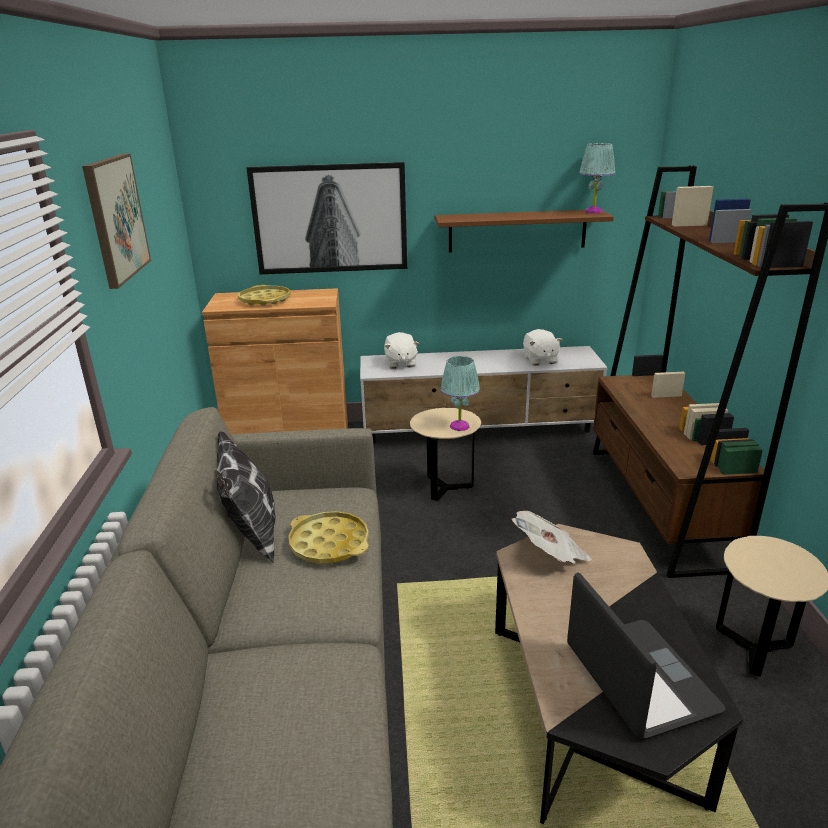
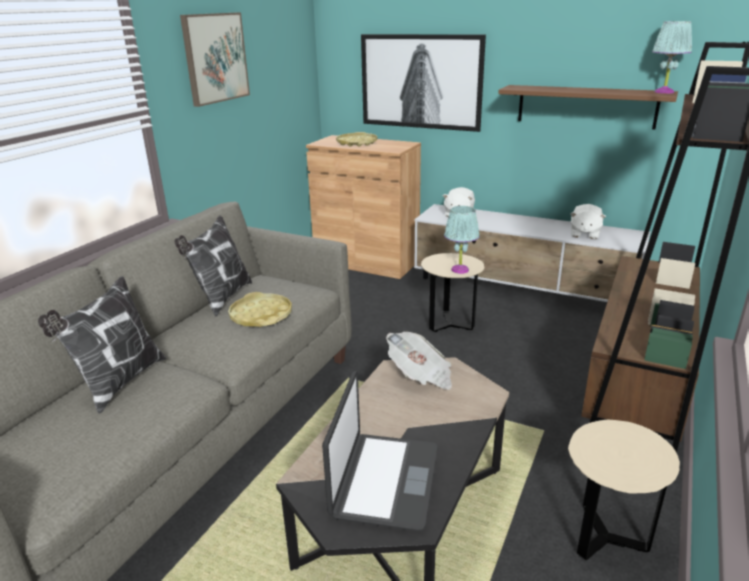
camera: 30 degrees right, 0 degrees up
none -> pillow [38,276,166,414]

